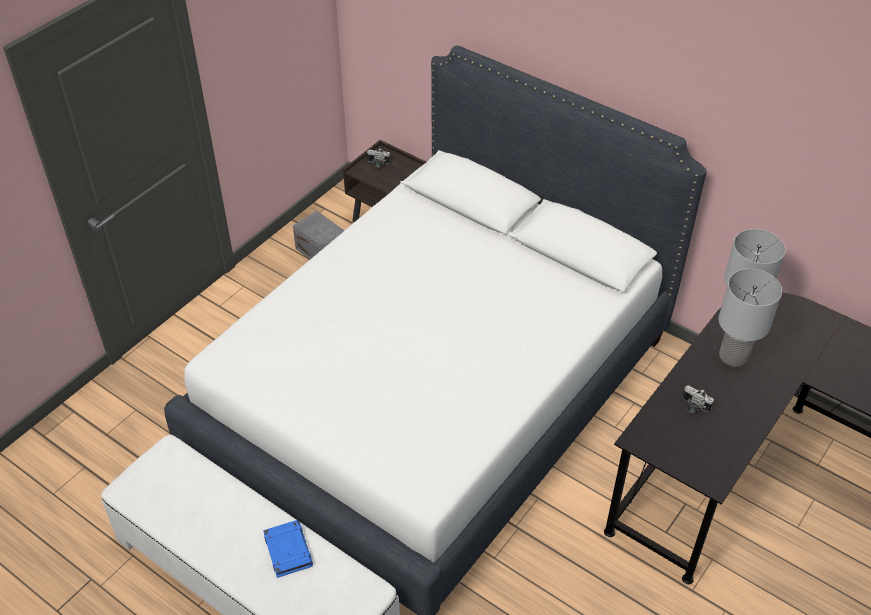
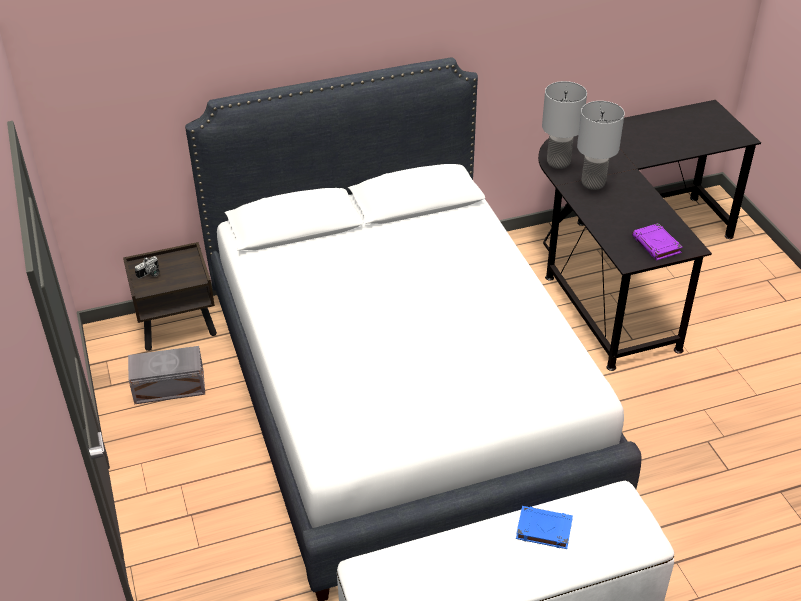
camera: 55 degrees left, 5 degrees down
camera [682,385,714,414] -> none
none -> purple book [632,223,682,260]

